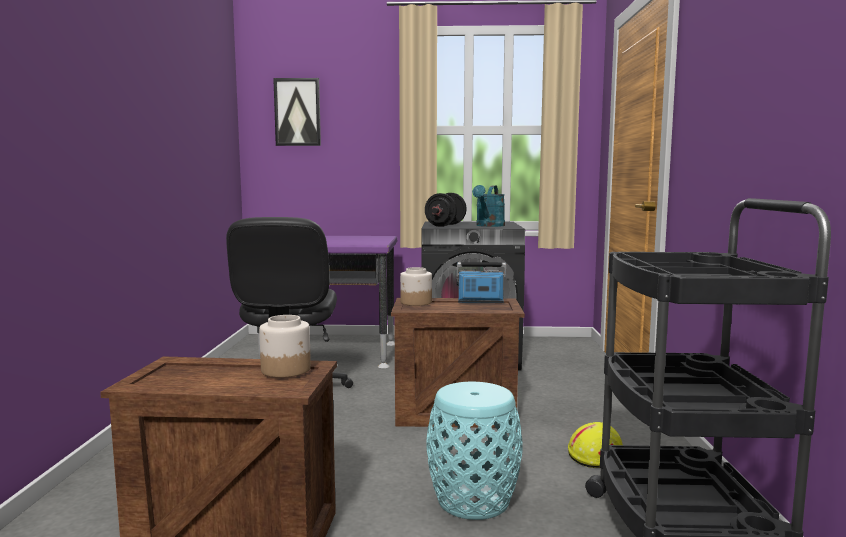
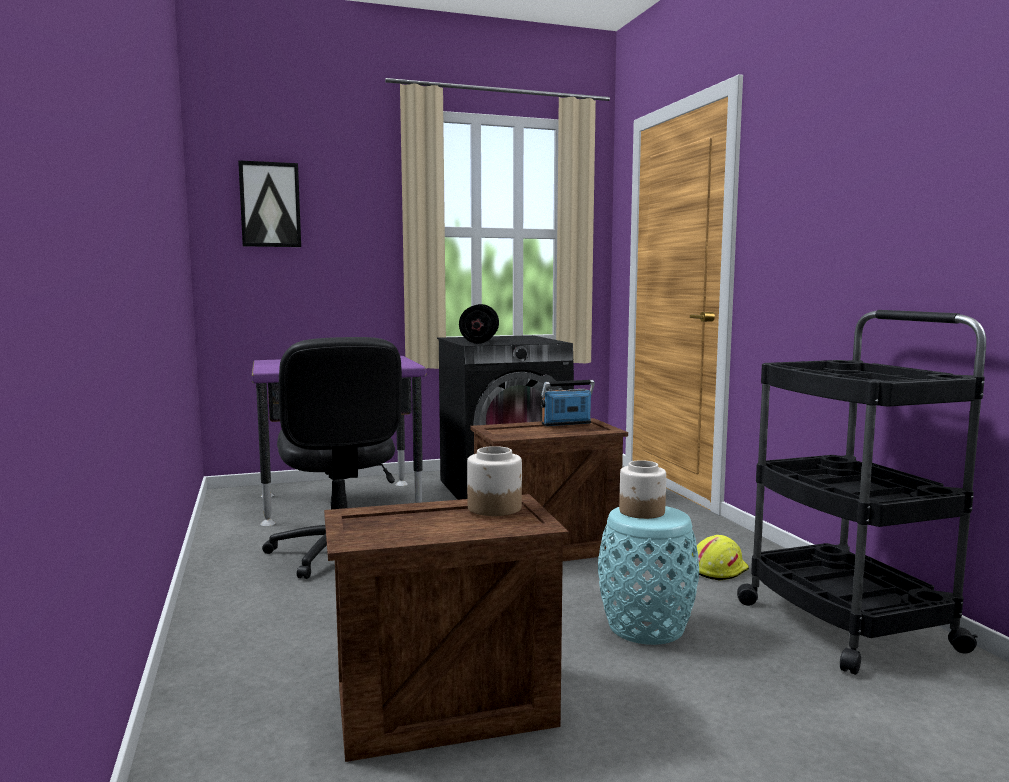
camera: 20 degrees left, 0 degrees up
jar [400,267,432,306] -> jar moved to [619,460,666,519]
turquoise watering can [472,185,505,227] -> none

